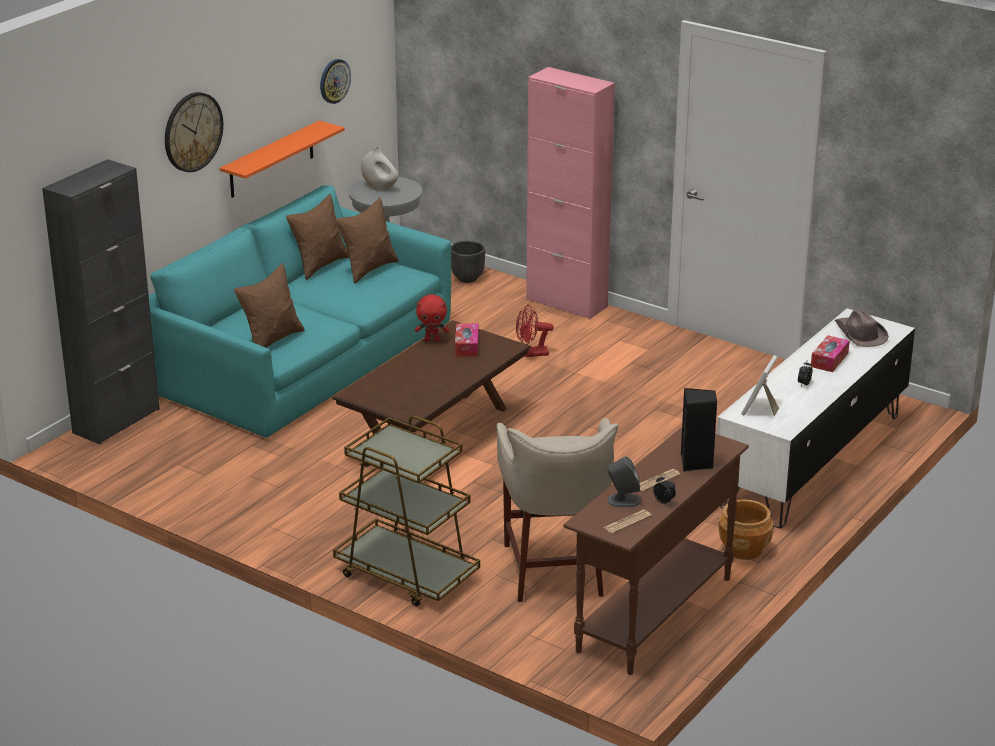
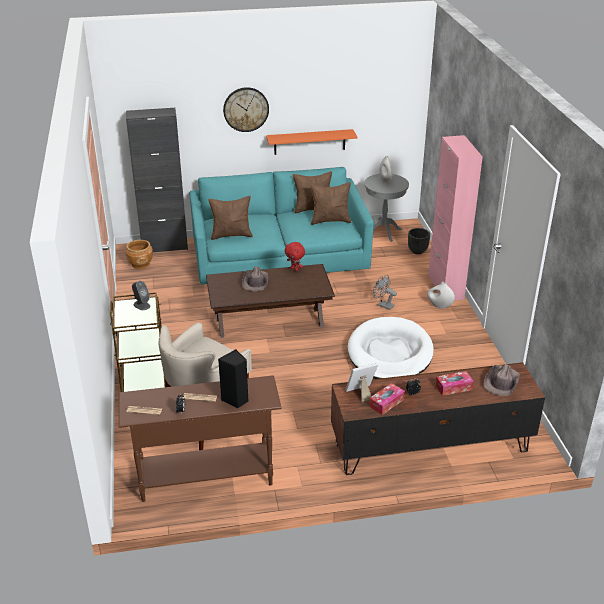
camera: 45 degrees right, 5 degrees up
wall clock [320,59,351,104] -> none
tissue box [455,323,479,357] -> tissue box moved to [369,383,405,415]
red fan [516,305,554,357] -> grey fan [373,275,397,310]
grey speaker [607,456,641,507] -> grey speaker moved to [132,281,150,310]
white tv stand [716,309,915,529] -> brown tv stand [331,362,545,475]
brown planter [718,499,774,560] -> brown planter moved to [126,240,153,269]
none -> brown hat [242,267,269,291]
none -> white dog bed [348,317,434,379]
none -> white vase [427,282,455,309]

